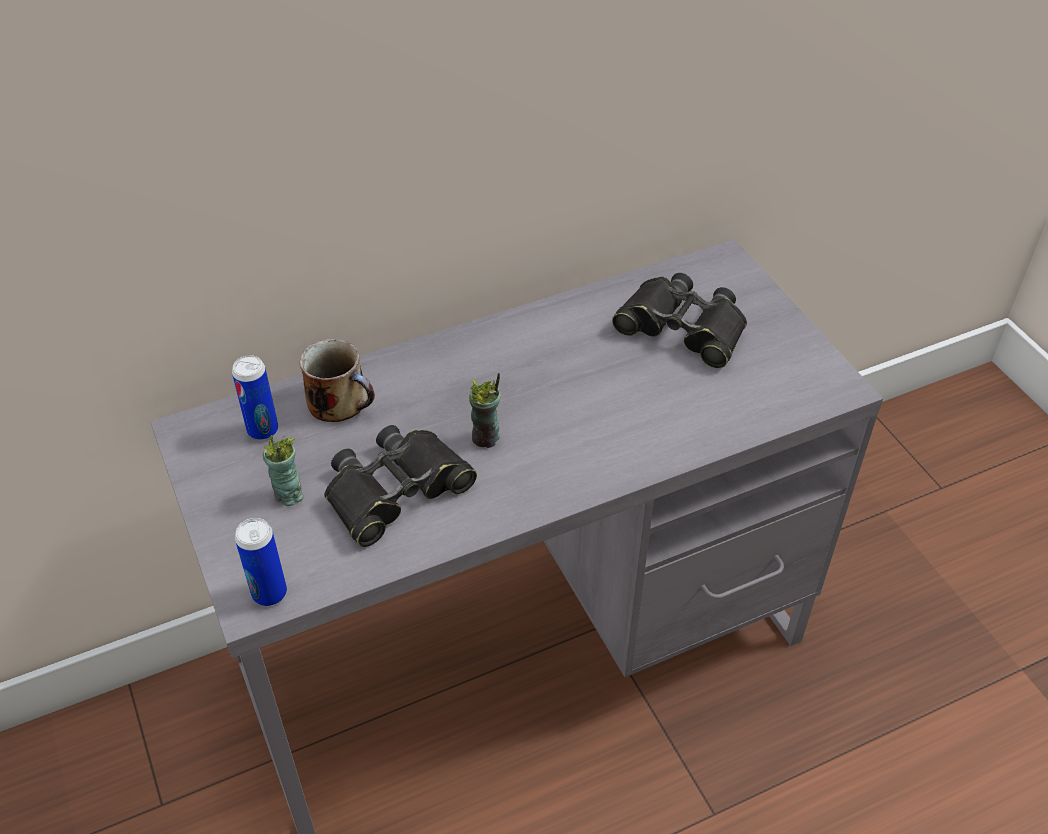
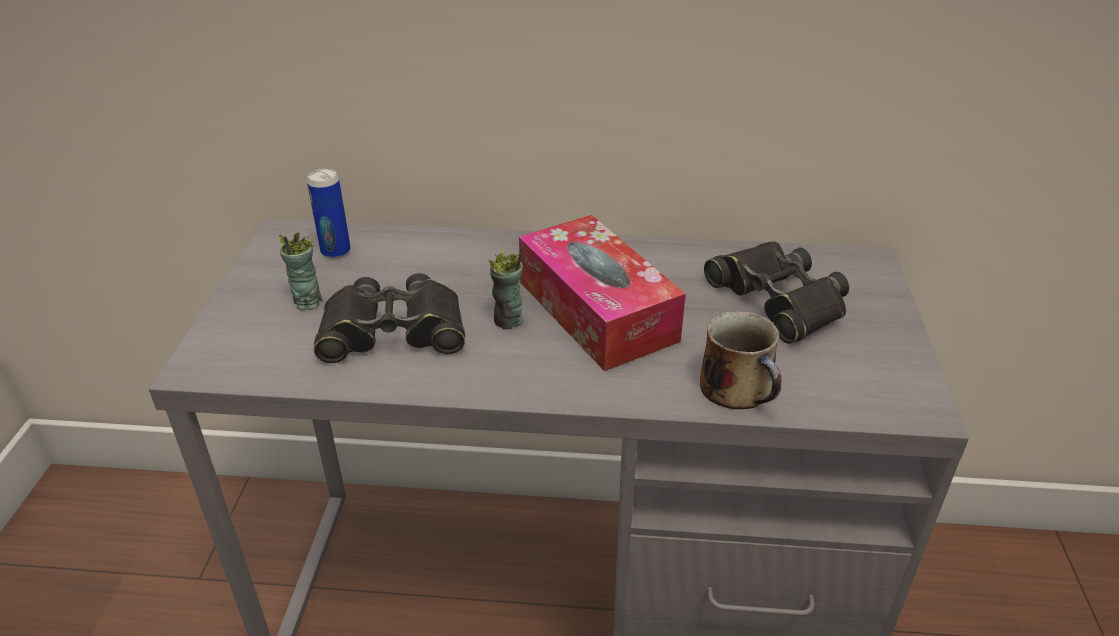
camera: 30 degrees right, 10 degrees down
can [235,518,287,606] -> none
mug [300,339,375,422] -> mug moved to [700,311,782,409]
none -> tissue box [519,215,686,371]

